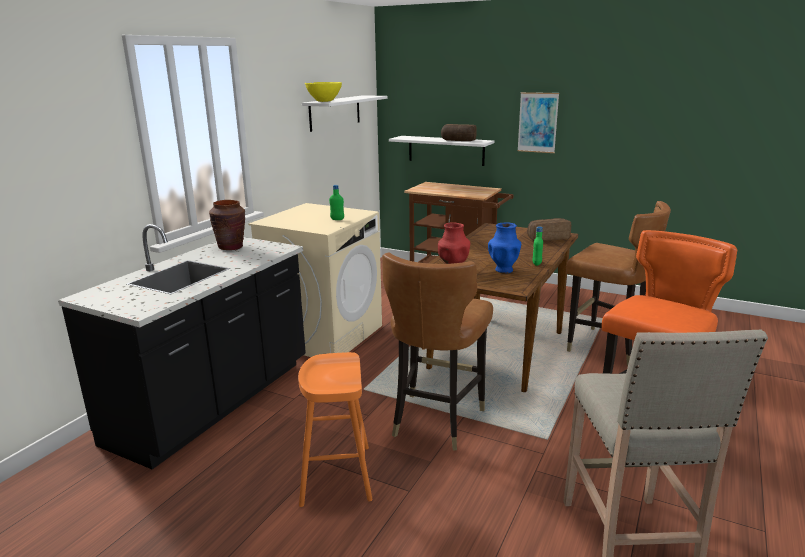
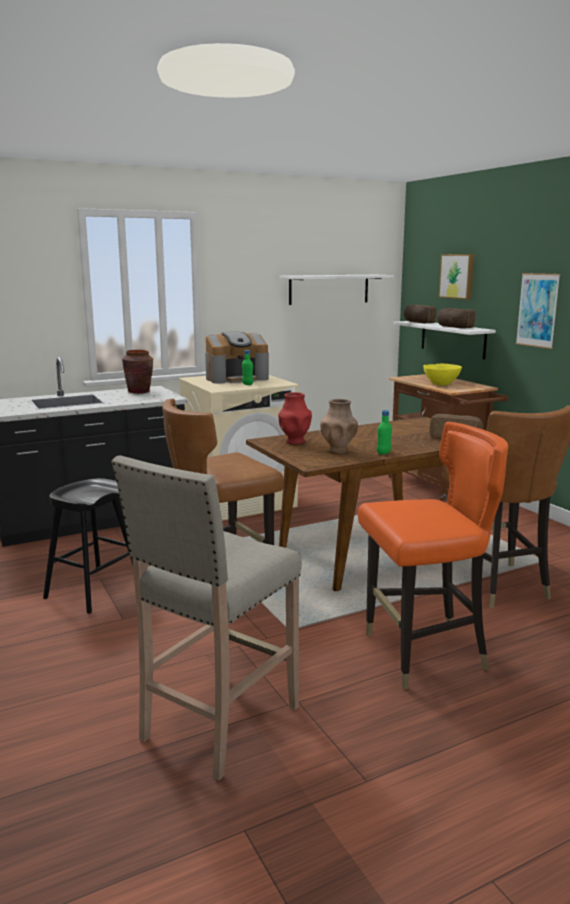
camera: 35 degrees right, 5 degrees down
orange stool [298,352,373,507] -> black stool [43,478,133,614]
yellow bowl [305,82,342,102] -> yellow bowl moved to [423,364,462,386]
blue vase [488,222,521,273] -> brown vase [320,399,358,454]
none -> coffee machine [205,332,269,384]
none -> bread [404,305,436,323]
none -> picture [438,254,474,299]

